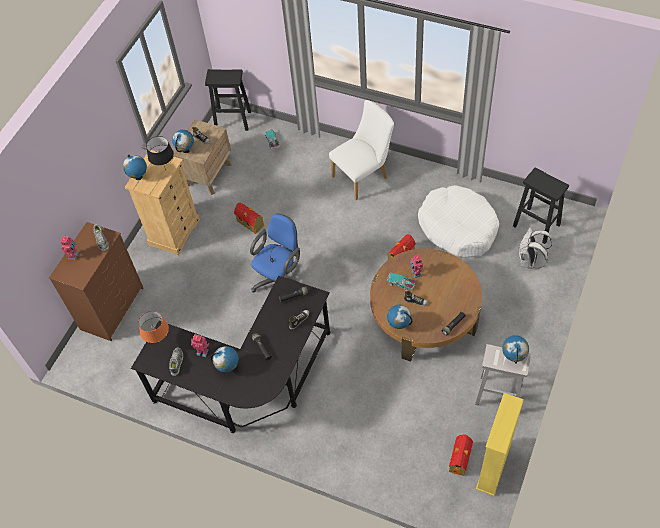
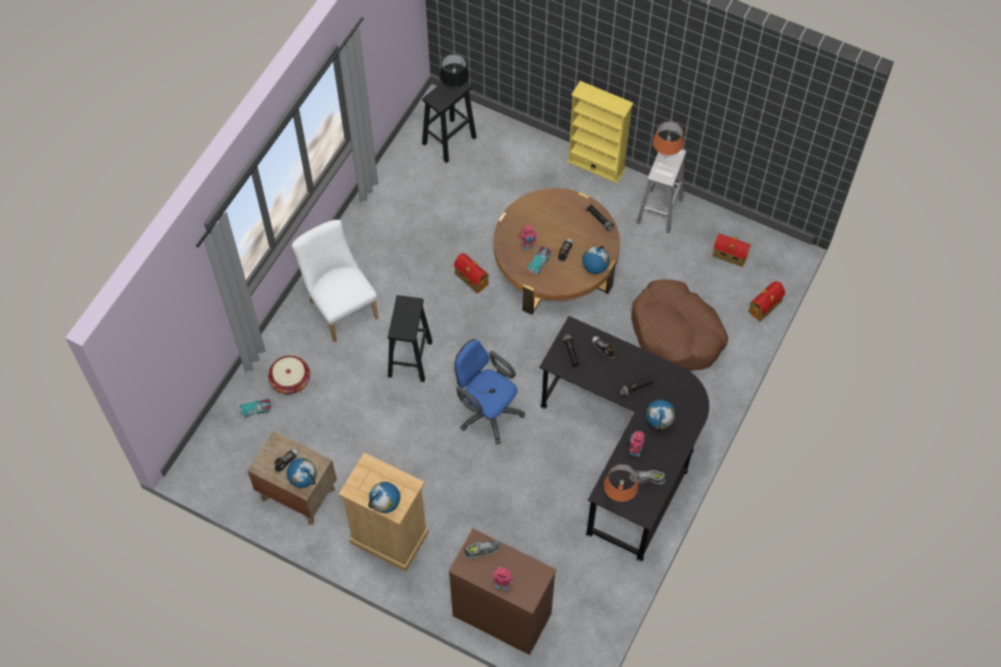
camera: 90 degrees left, 5 degrees up
black table lamp [146,136,174,170] -> black table lamp moved to [439,54,469,87]
black stool [205,69,251,131] -> black stool moved to [388,295,432,382]
toy house [234,203,264,234] -> toy house moved to [748,281,785,322]
white dog bed [418,185,499,258] -> none
yellow bookcase [476,393,524,496] -> yellow bookcase moved to [567,81,633,183]
globe [502,335,529,364] -> orange table lamp [653,121,684,155]
white backpack [519,228,552,269] -> none
none -> basket [268,356,310,394]
none -> brown dog bed [631,280,728,371]

